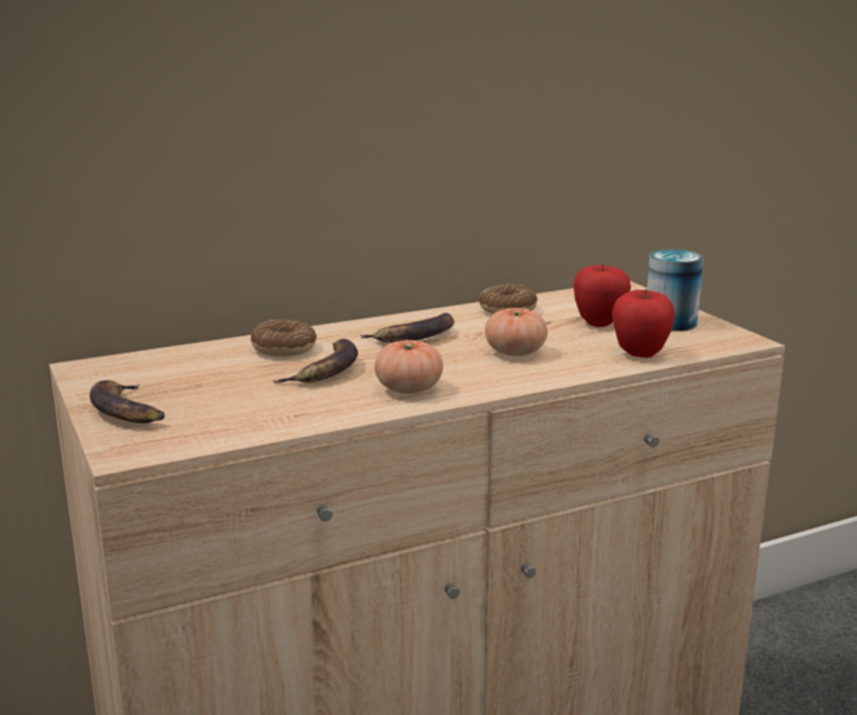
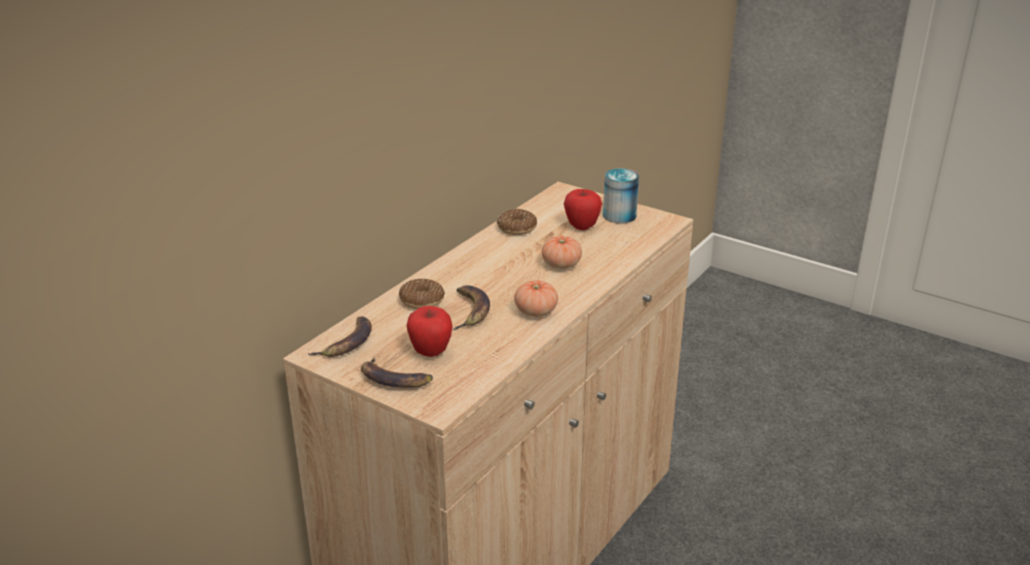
camera: 30 degrees left, 10 degrees up
banana [360,313,455,343] -> banana moved to [308,316,372,357]
apple [612,289,675,358] -> apple moved to [407,306,453,357]

